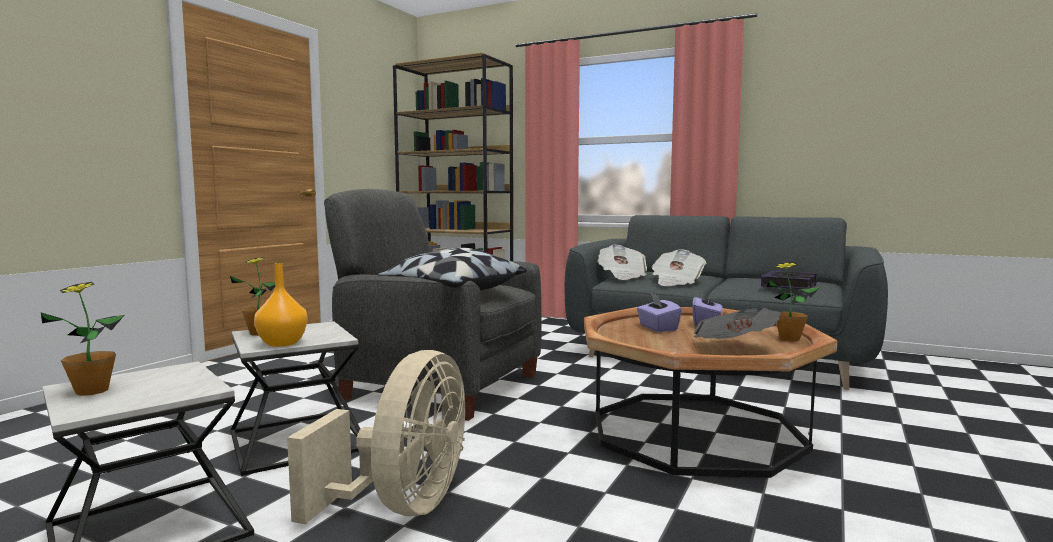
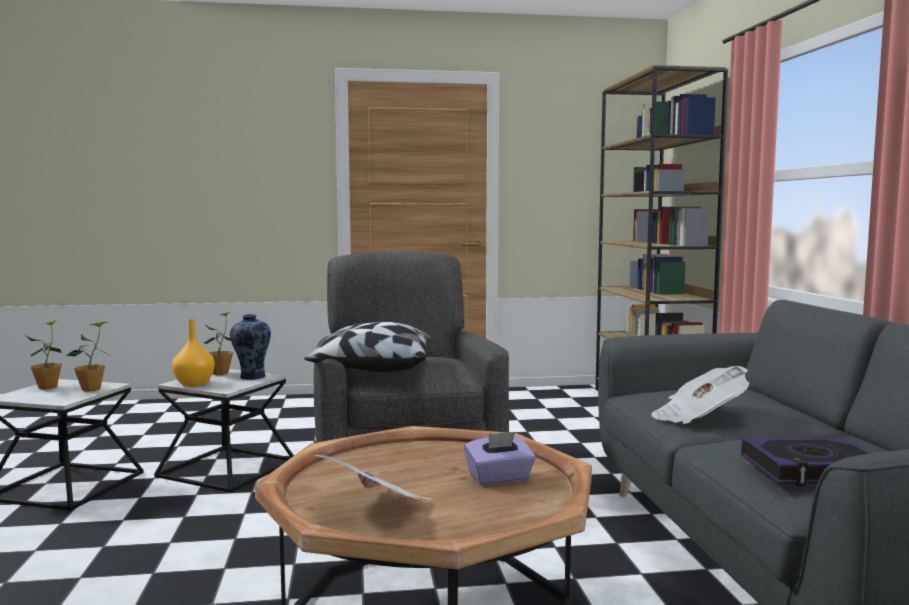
camera: 55 degrees right, 0 degrees up
beige fan [287,350,465,524] -> none
newspaper [597,245,647,280] -> none
purple tissue box [637,293,682,332] -> none
potted plant [767,262,820,341] -> potted plant moved to [67,322,109,392]
none -> vase [230,314,271,380]

